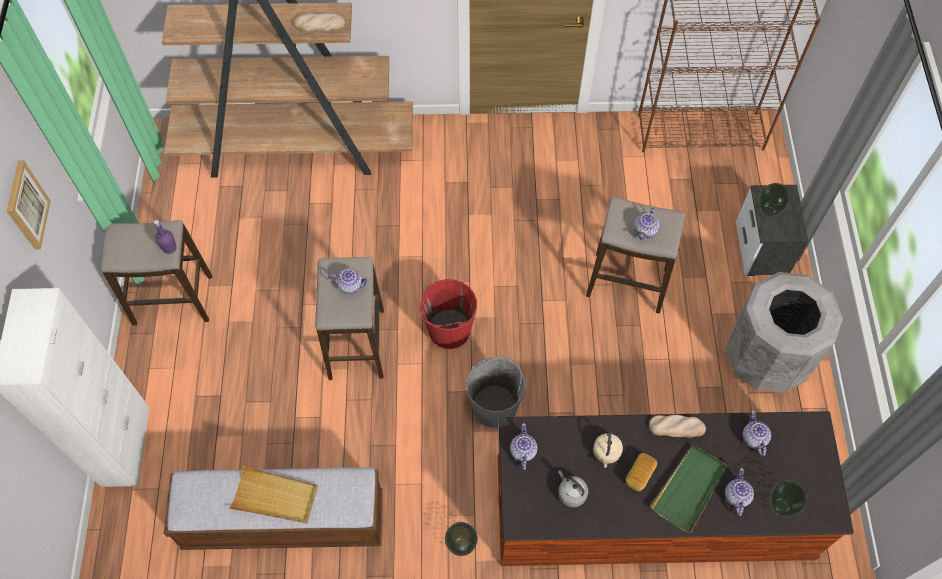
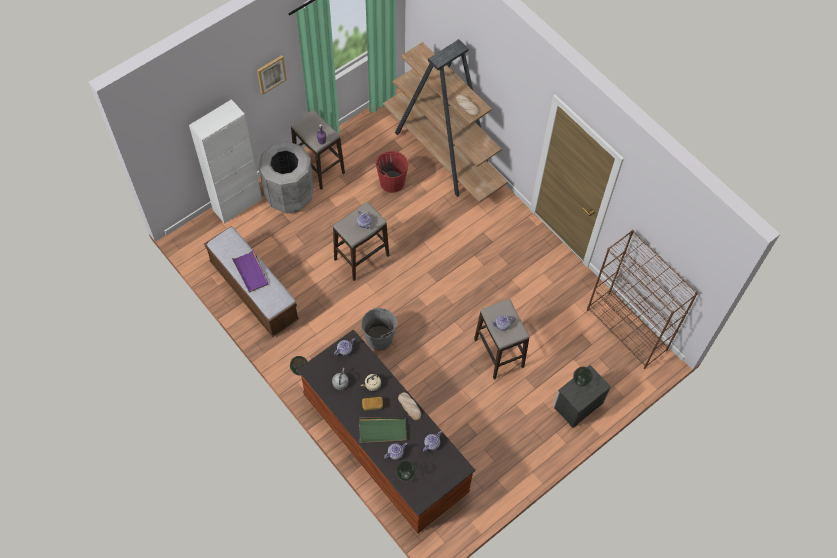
camera: 50 degrees right, 0 degrees up
beige tray [229,466,318,524] -> purple tray [232,249,269,293]
red bucket [420,279,477,349] -> red bucket moved to [375,151,408,193]
grey trash can [725,272,843,393] -> grey trash can moved to [259,141,314,213]

